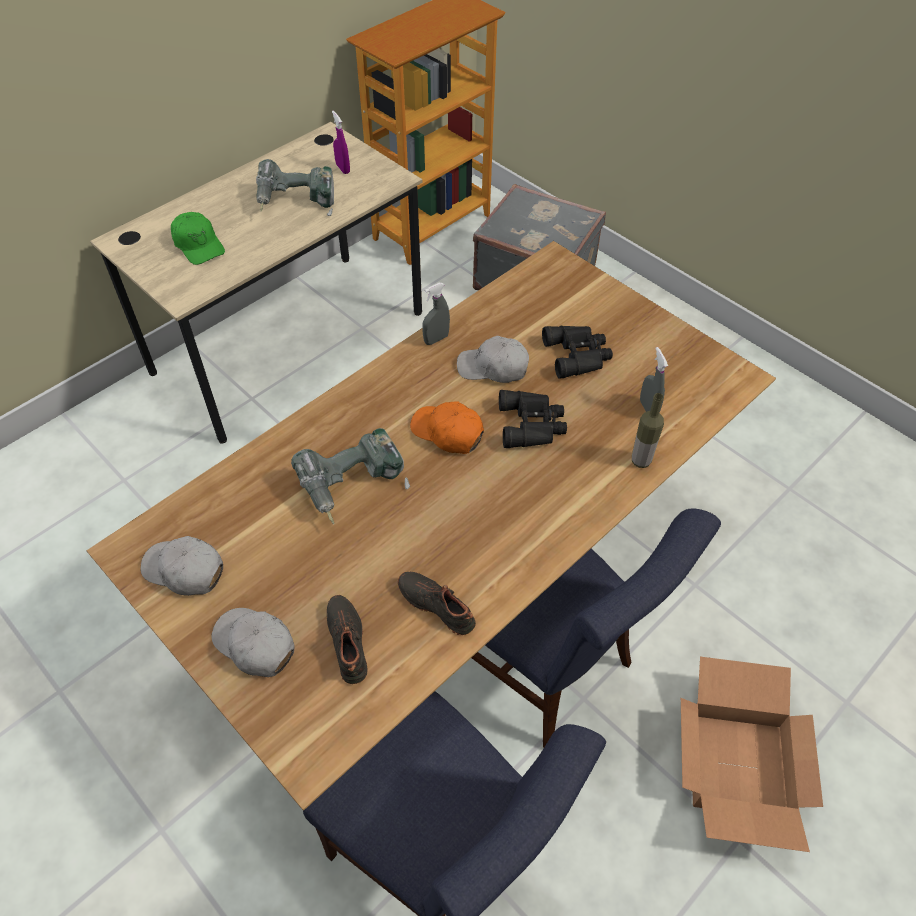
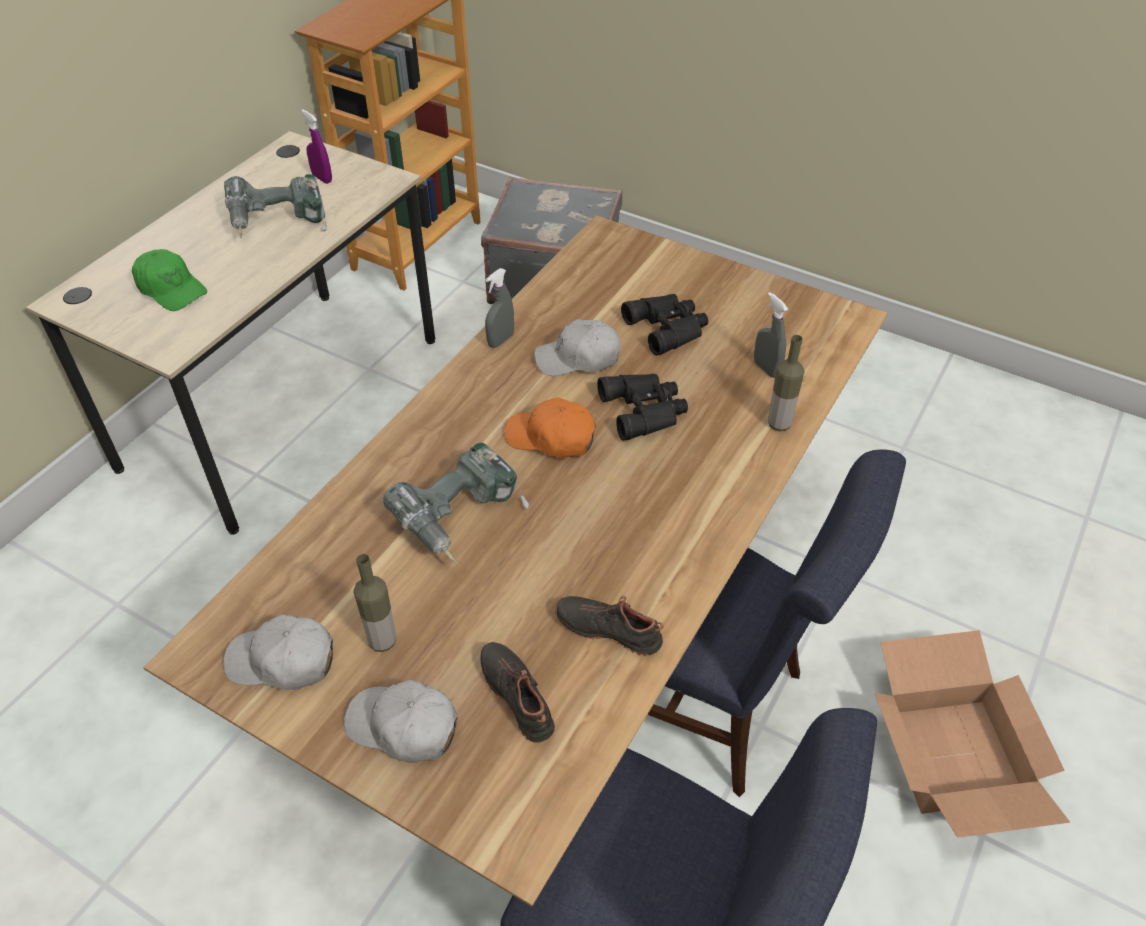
camera: 15 degrees left, 5 degrees down
none -> bottle [353,554,396,652]

